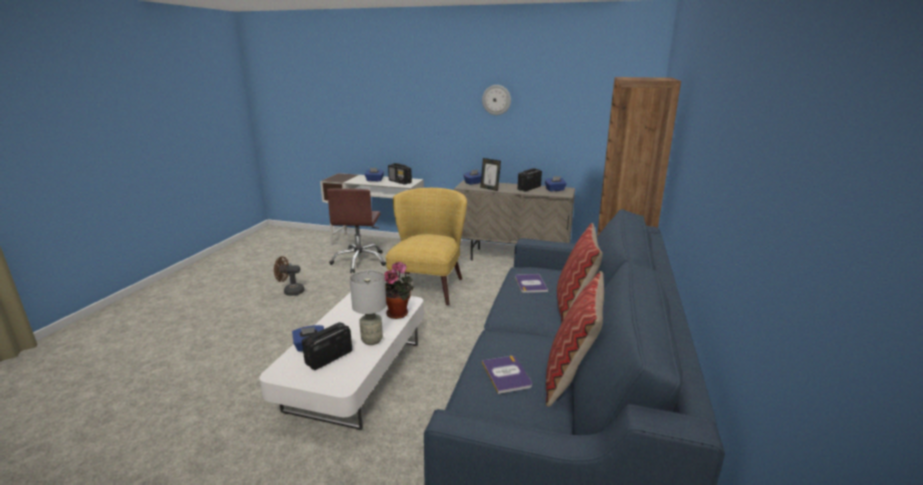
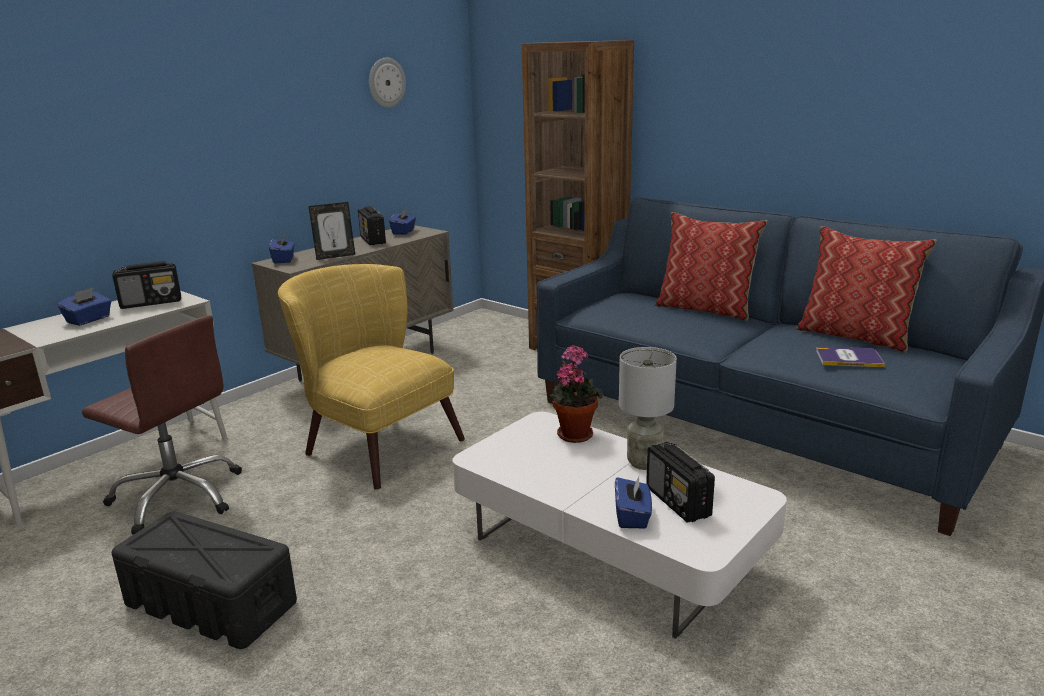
camera: 65 degrees left, 0 degrees up
brown fan [274,256,304,296] -> black storage box [112,511,297,649]
wall clock [482,85,511,115] -> wall clock moved to [369,58,406,108]
book [515,274,548,293] -> none

